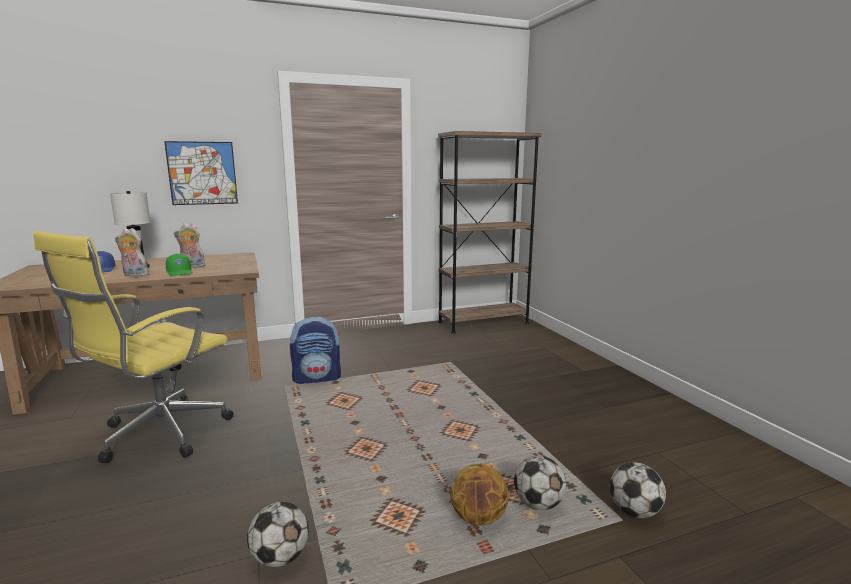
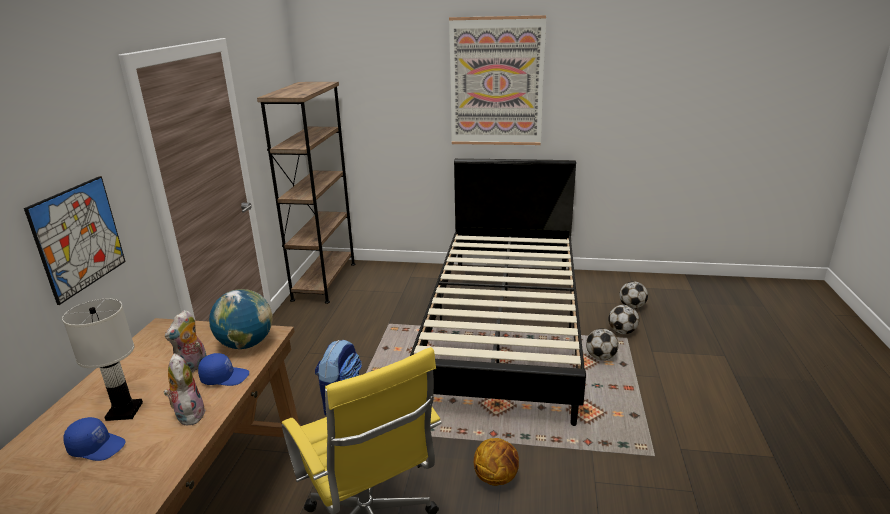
camera: 60 degrees left, 10 degrees up
plush toy [115,228,149,277] -> plush toy turned 120 degrees clockwise [164,354,206,425]
green cap [166,254,193,276] -> blue cap [198,353,249,386]
football [247,502,309,567] -> football moved to [619,281,648,309]
basketball [450,464,509,526] -> basketball moved to [474,438,519,486]
none -> globe [209,289,273,349]
none -> black bed [410,158,586,426]
none -> picture [449,15,546,145]

